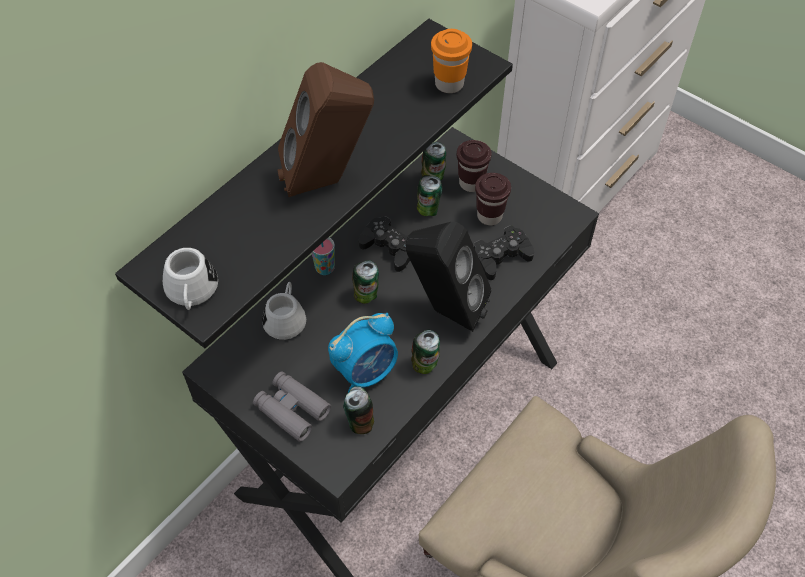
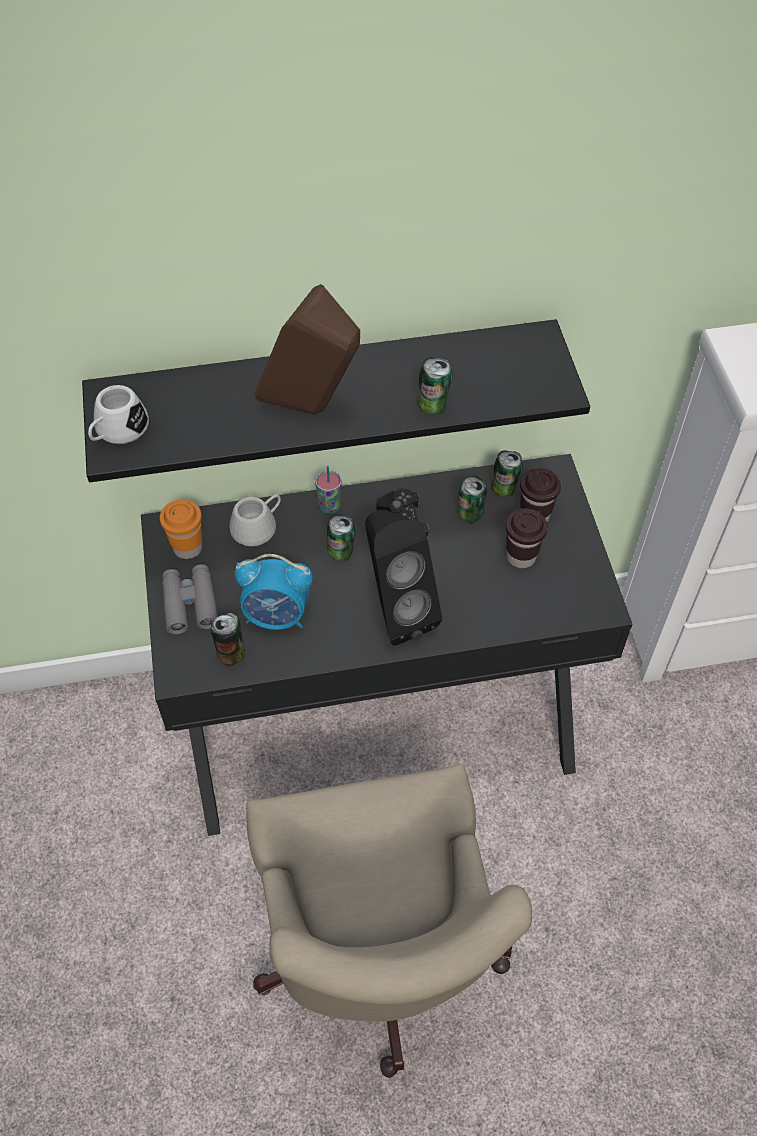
camera: 40 degrees right, 0 degrees up
can [411,330,440,374] -> can moved to [418,358,453,414]
orange cup [431,29,472,93] -> orange cup moved to [160,500,202,559]
black game controller [474,225,534,280] -> none

